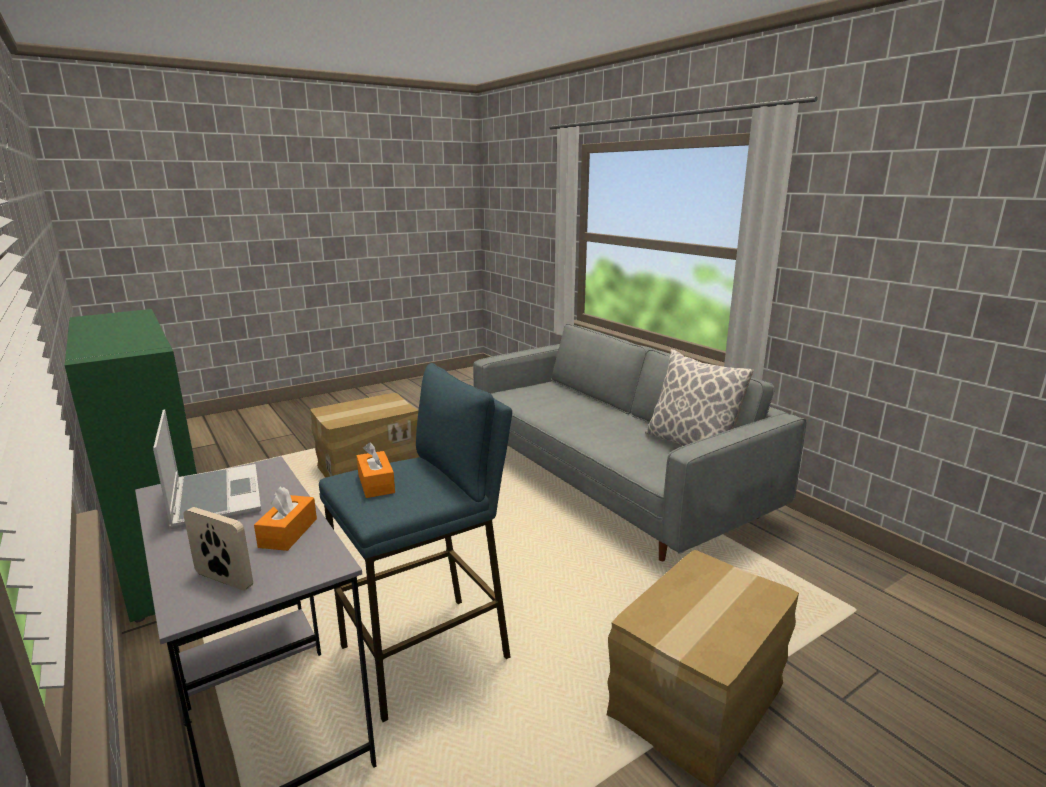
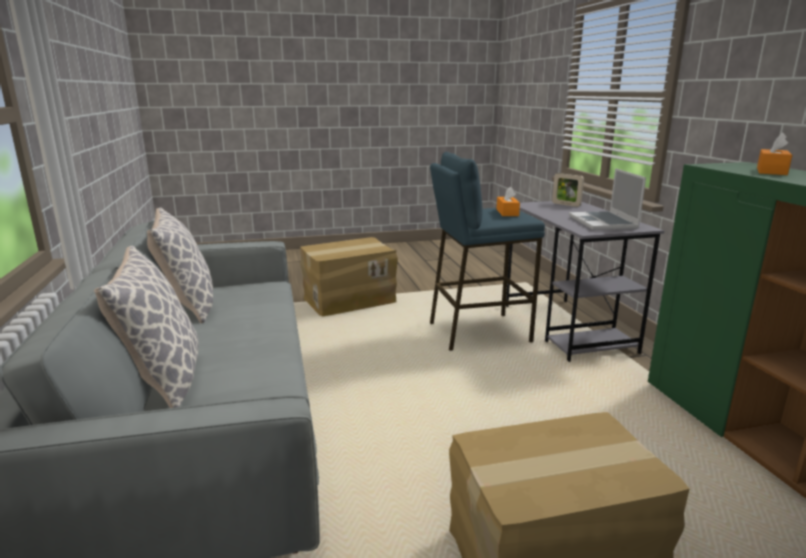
camera: 160 degrees left, 0 degrees up
orange tissue box [254,486,317,551] -> orange tissue box moved to [757,132,792,175]
none -> pillow [94,246,199,408]

